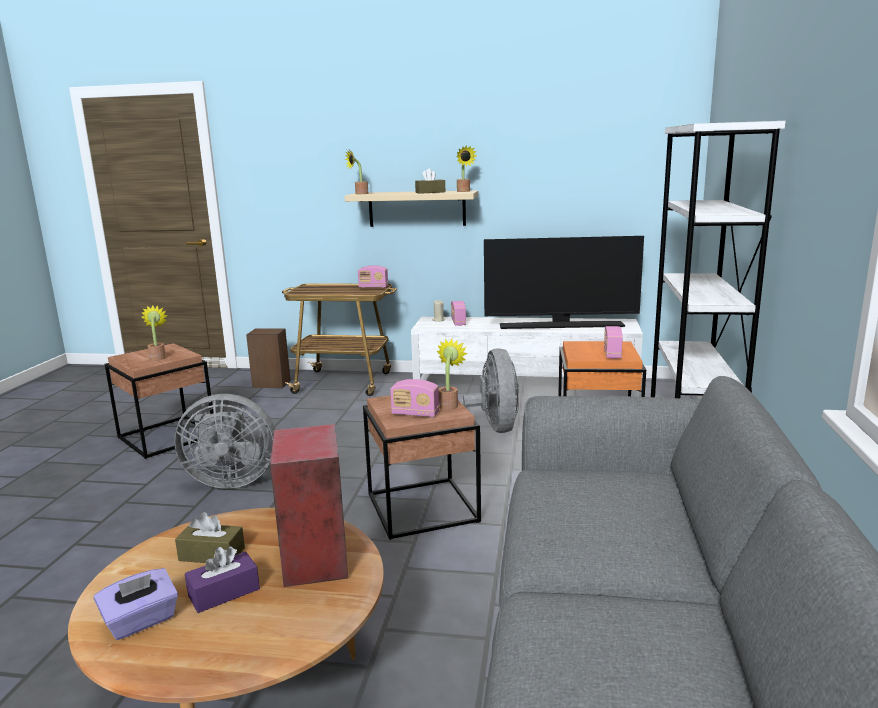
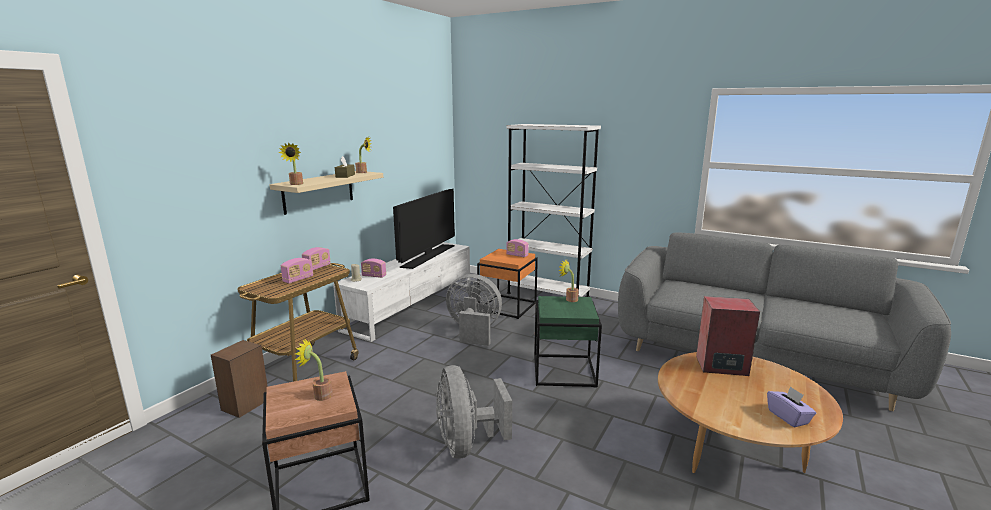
camera: 70 degrees left, 0 degrees up
grey fan [174,394,275,488] -> grey fan turned 150 degrees clockwise [436,365,512,458]
brown tissue box [175,512,245,563] -> none
purple tissue box [185,546,260,613] -> none
brown side table [363,395,481,540] -> green side table [534,296,602,387]
radio [390,379,439,417] -> radio moved to [281,258,313,283]

